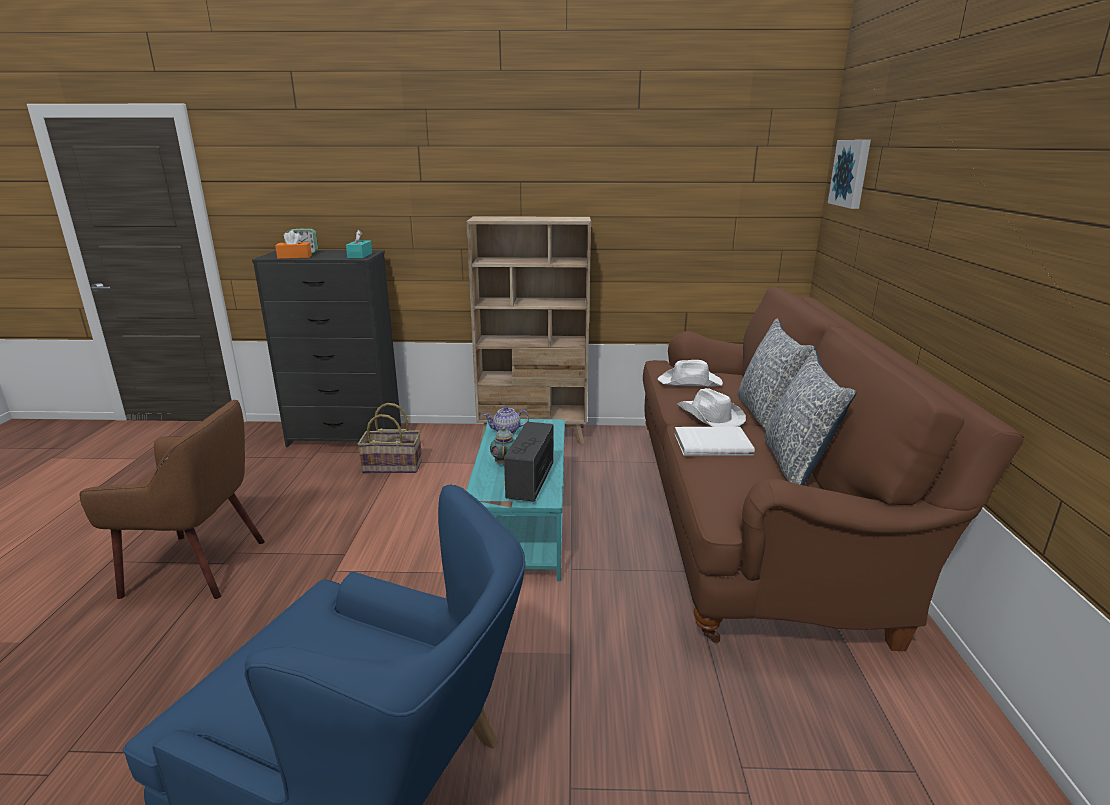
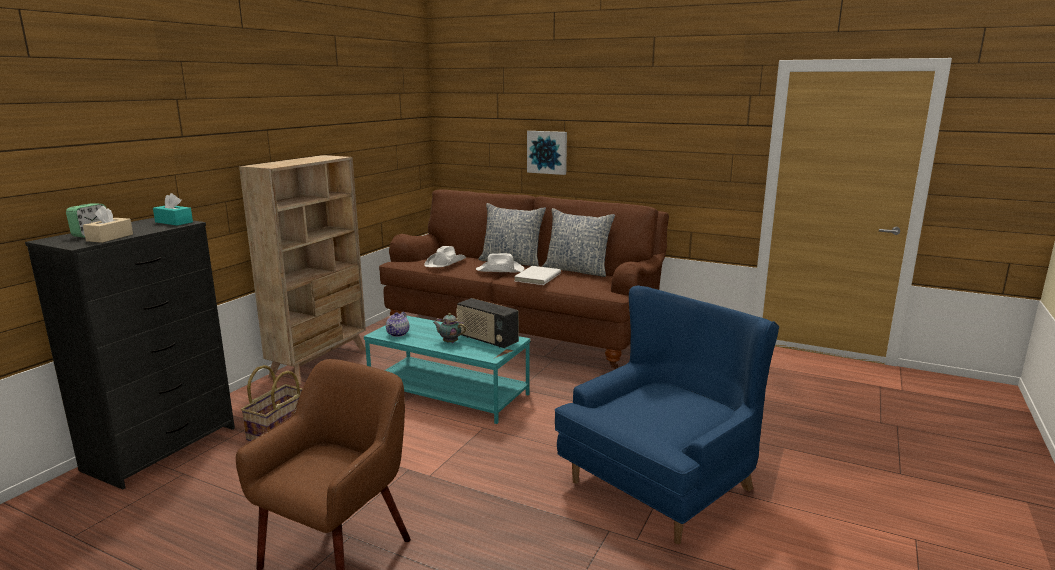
camera: 65 degrees left, 5 degrees down
orange tissue box [275,230,312,259] -> beige tissue box [83,206,133,243]
picture [828,140,871,209] -> picture moved to [527,131,567,175]

